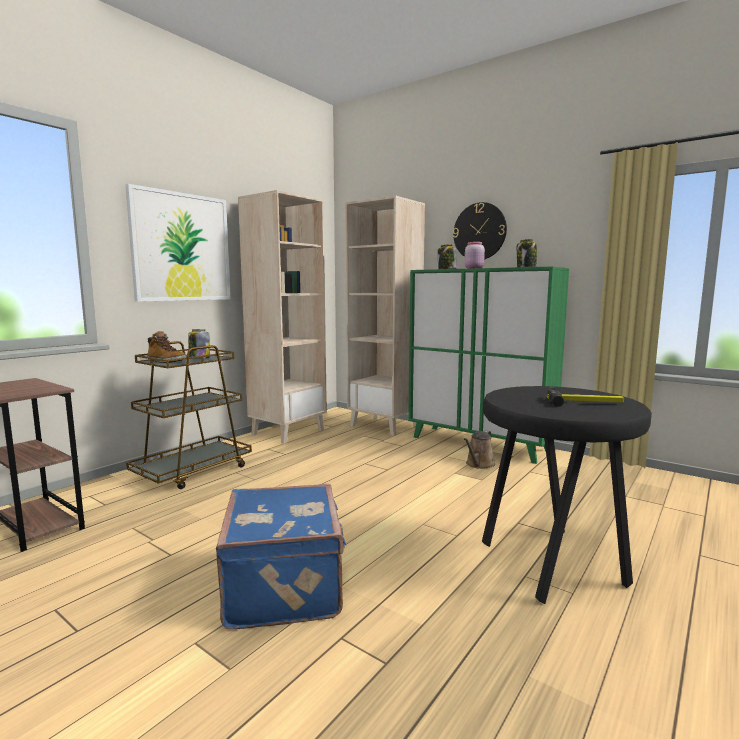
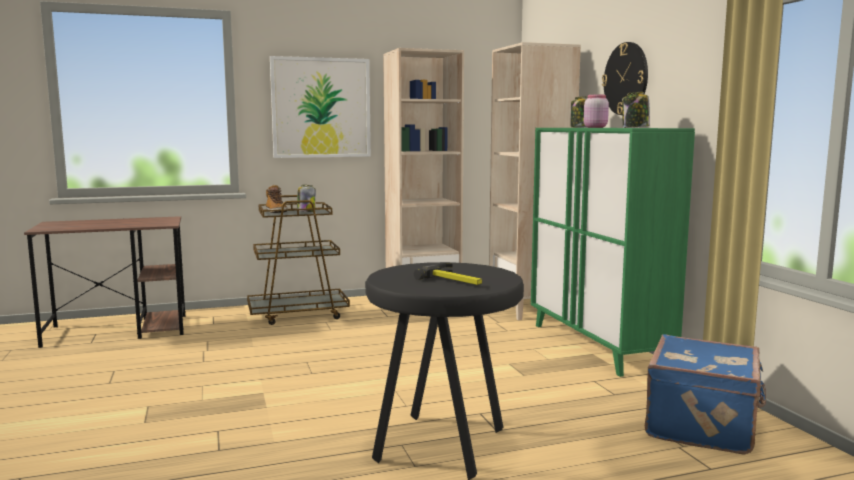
camera: 35 degrees right, 0 degrees up
blue suitcase [216,484,347,629] -> blue suitcase moved to [645,334,766,455]
brown watering can [464,431,496,469] -> none

